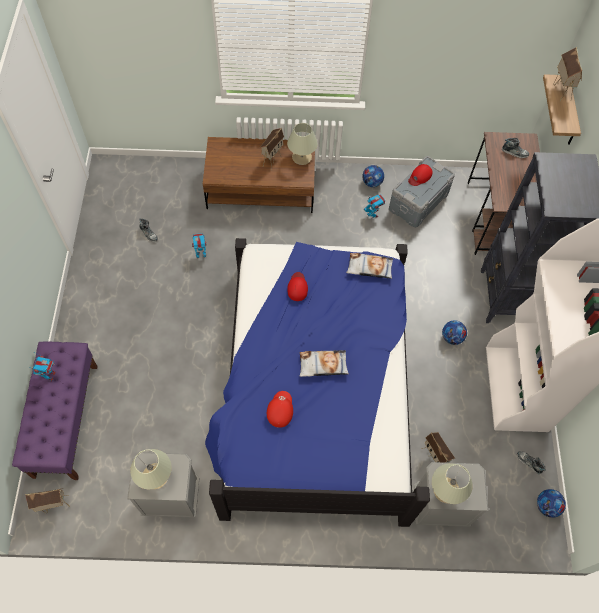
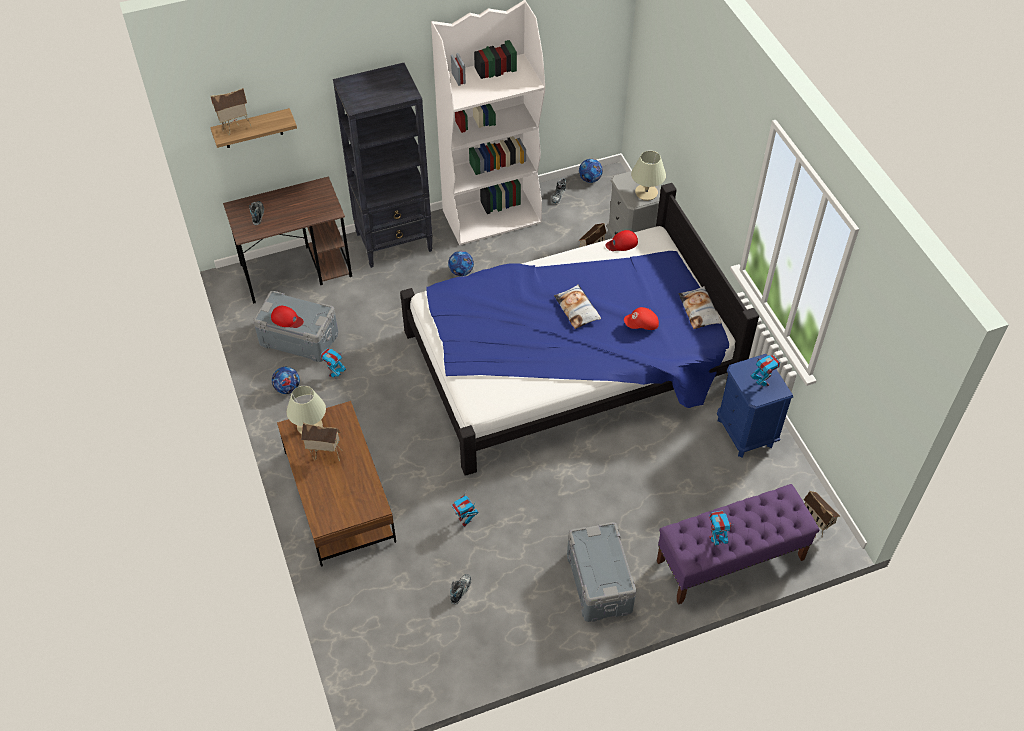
camera: 110 degrees left, 10 degrees down
grey nightstand [127,452,199,518] -> blue nightstand [717,354,793,458]
beige table lamp [130,449,172,489] -> toy robot [751,355,780,388]
red cap [287,272,308,301] -> red cap moved to [605,230,638,251]
pillow [346,253,393,279] -> pillow moved to [678,286,721,329]
none -> grey storage box [567,522,636,622]

